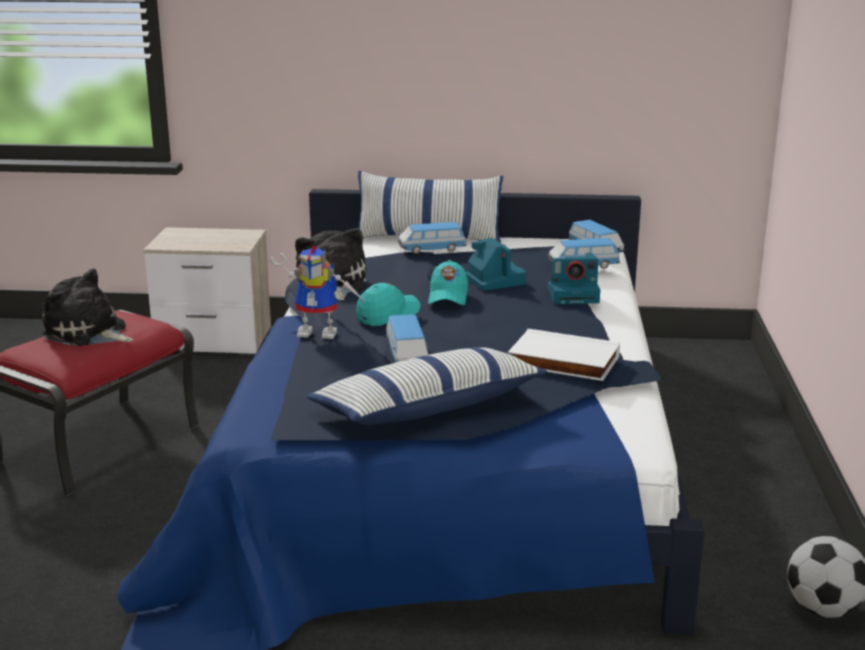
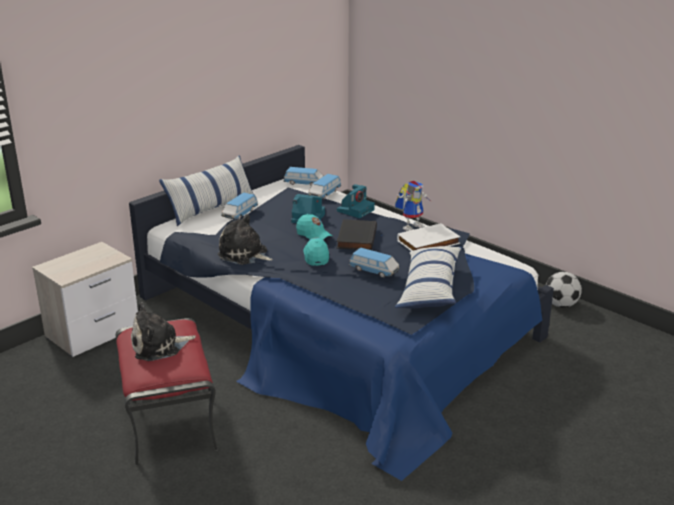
camera: 50 degrees left, 5 degrees up
toy robot [271,245,365,339] -> toy robot moved to [395,181,432,231]
none -> black book [337,219,377,250]

